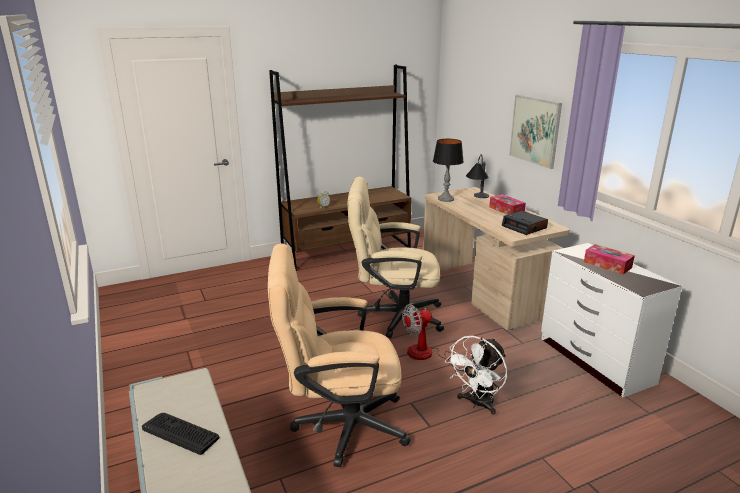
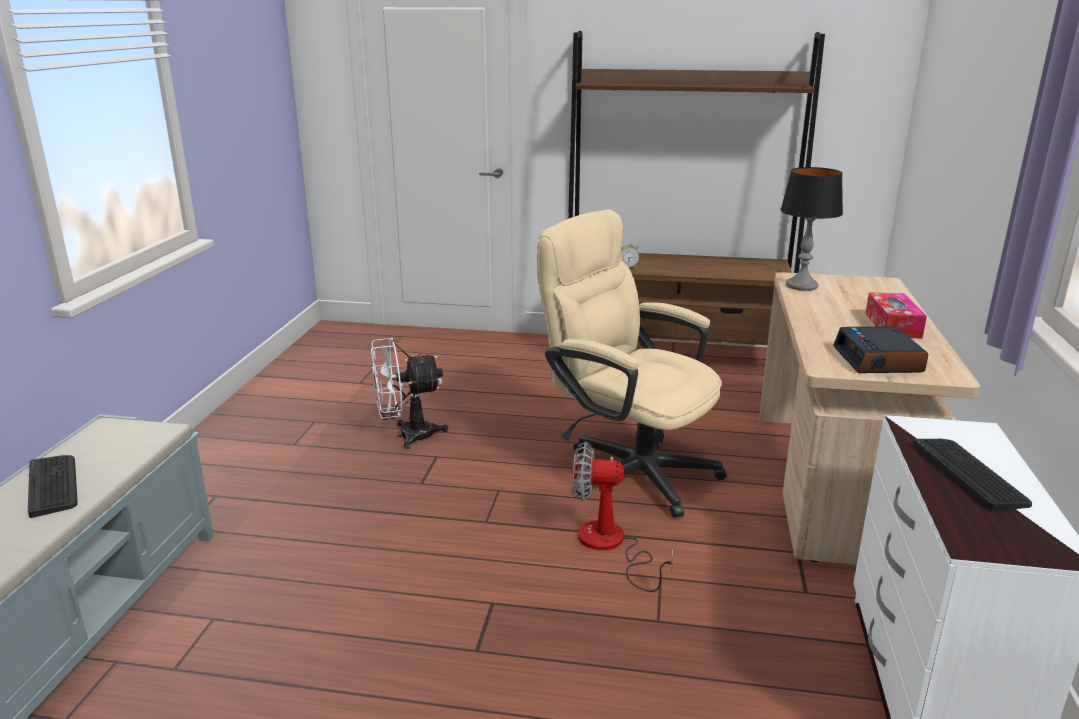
camera: 35 degrees right, 0 degrees up
beige office chair [268,243,411,467] -> none
white fan [445,336,507,415] -> white fan moved to [371,338,448,449]
table lamp [466,154,489,198] -> none
picture [509,95,562,169] -> none
tissue box [584,244,635,274] -> keyboard [913,439,1032,511]

